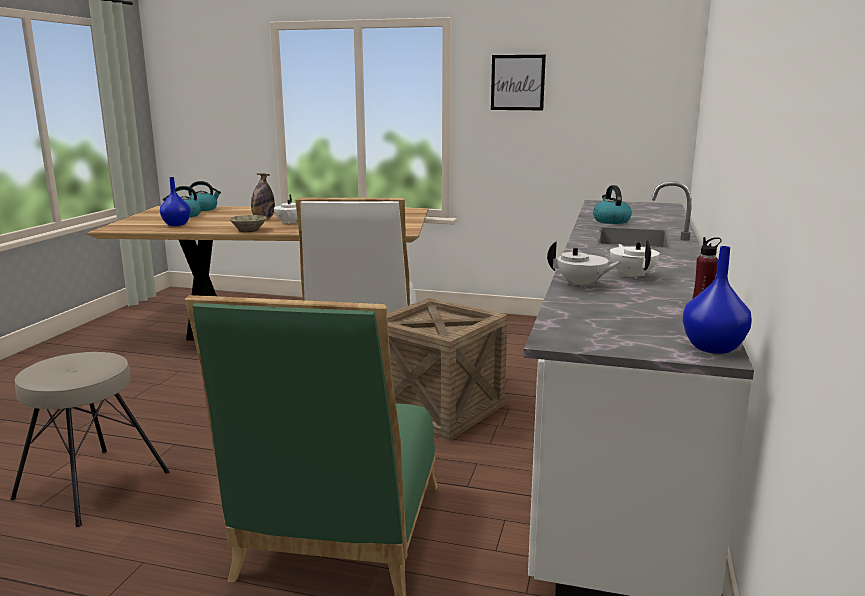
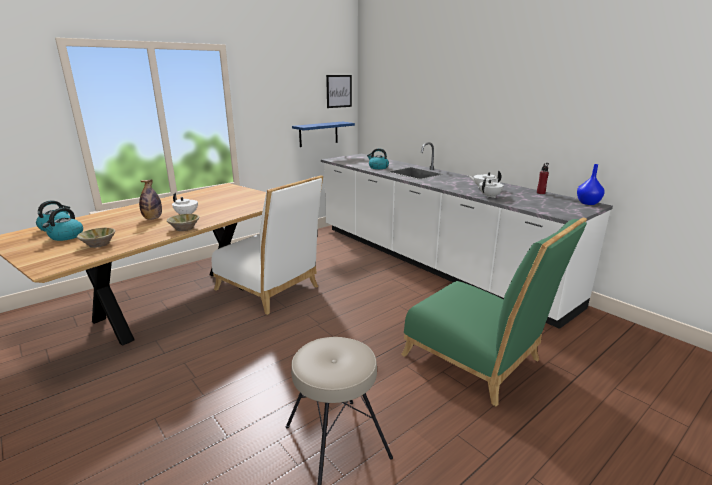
camera: 55 degrees left, 5 degrees up
blue vase [160,177,191,226] -> beige bowl [77,228,116,248]
crate [387,298,508,441] -> none
picture [491,55,546,110] -> picture moved to [326,75,352,108]
none -> blue shelf [292,122,355,147]

